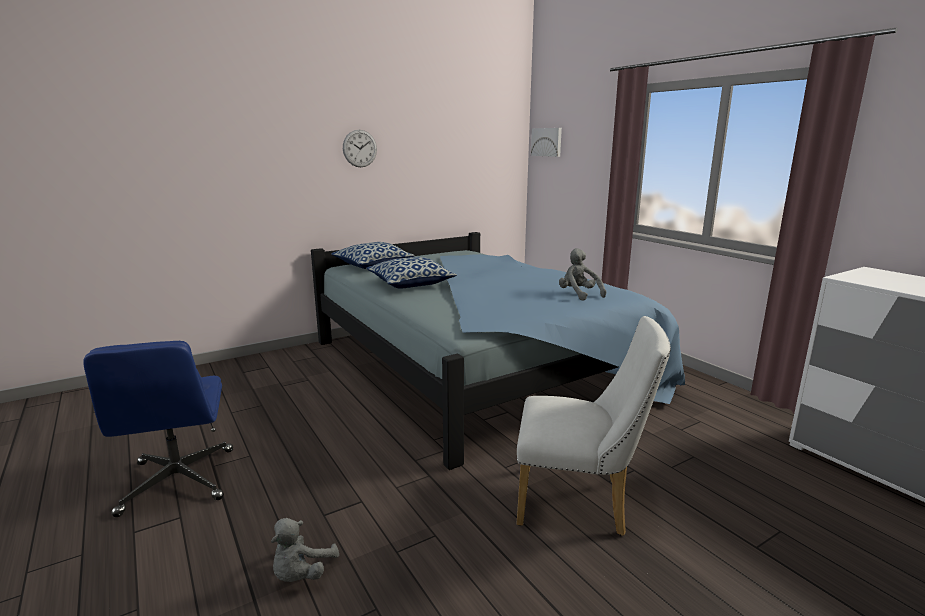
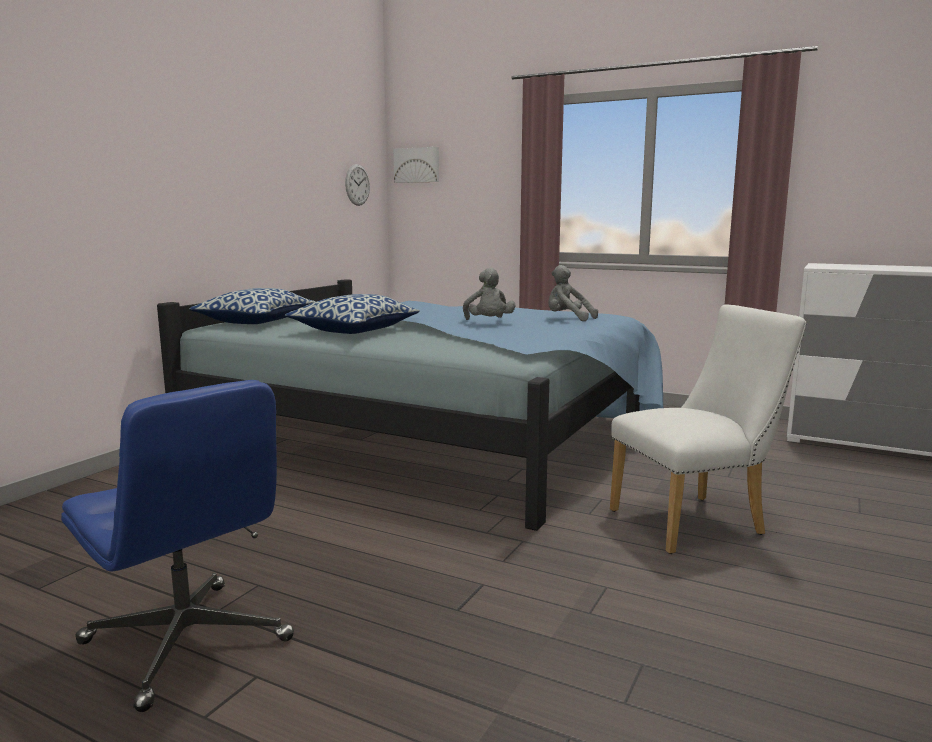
camera: 30 degrees left, 5 degrees down
grey plush toy [271,518,339,582] -> grey plush toy moved to [463,268,515,320]
wall clock [343,130,377,167] -> wall clock moved to [345,164,370,206]

